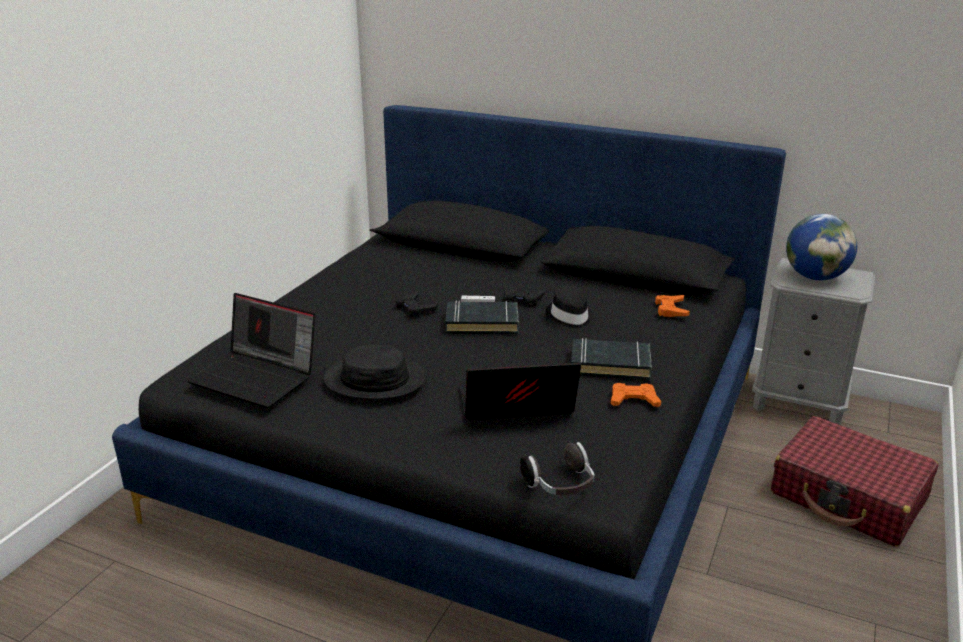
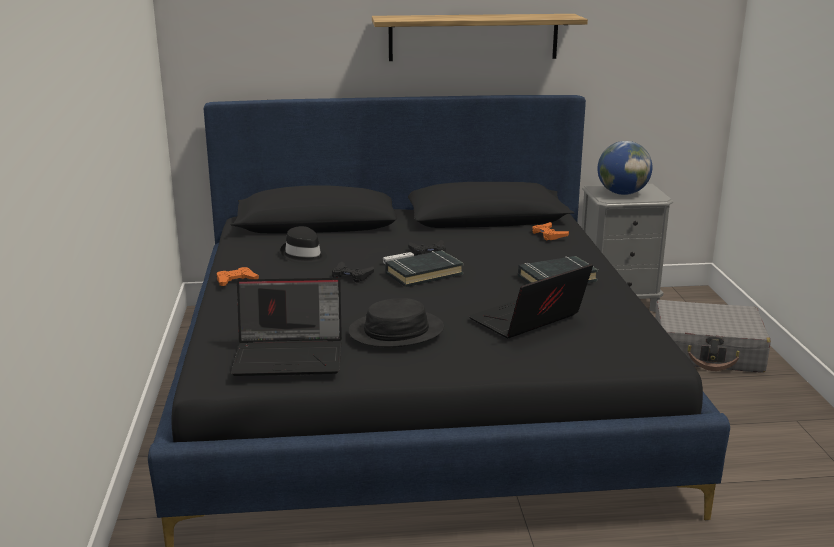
camera: 30 degrees left, 5 degrees down
headphones [520,441,594,495] -> none
black hat [545,286,595,333] -> black hat moved to [281,226,327,264]
orange game controller [610,383,661,407] -> orange game controller moved to [217,267,259,286]
red suitcase [771,416,938,547] -> grey suitcase [655,300,771,373]
none -> shelf [372,14,588,61]

